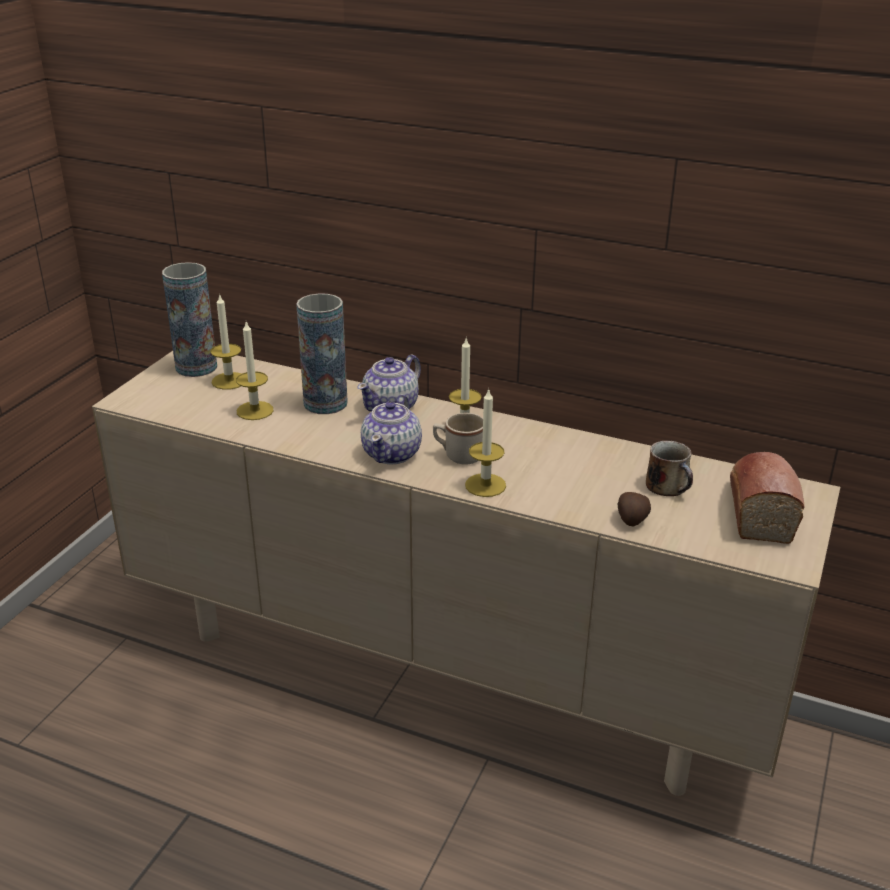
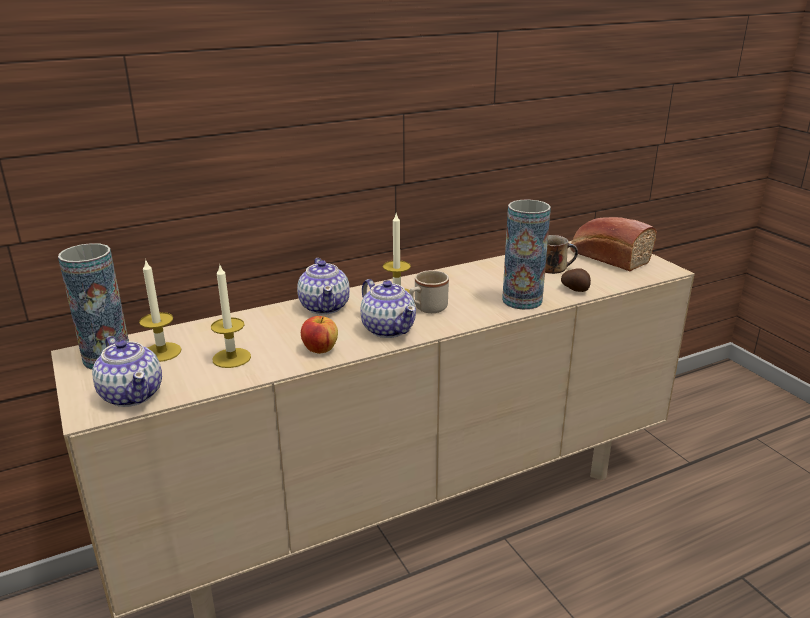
camera: 50 degrees left, 5 degrees down
vase [296,294,348,414] -> vase moved to [502,200,551,310]
candle [465,388,506,497] -> none
none -> teapot [92,336,162,407]
none -> apple [301,316,338,354]

